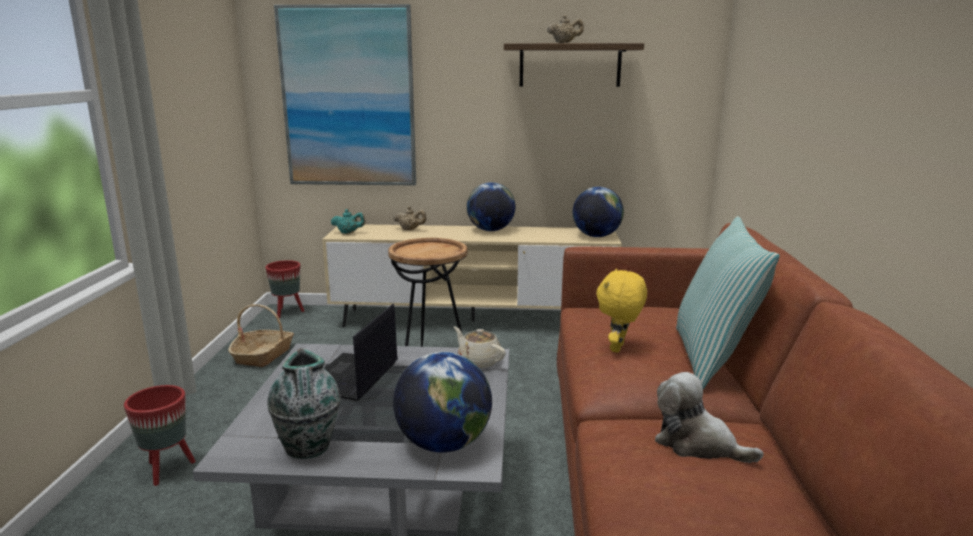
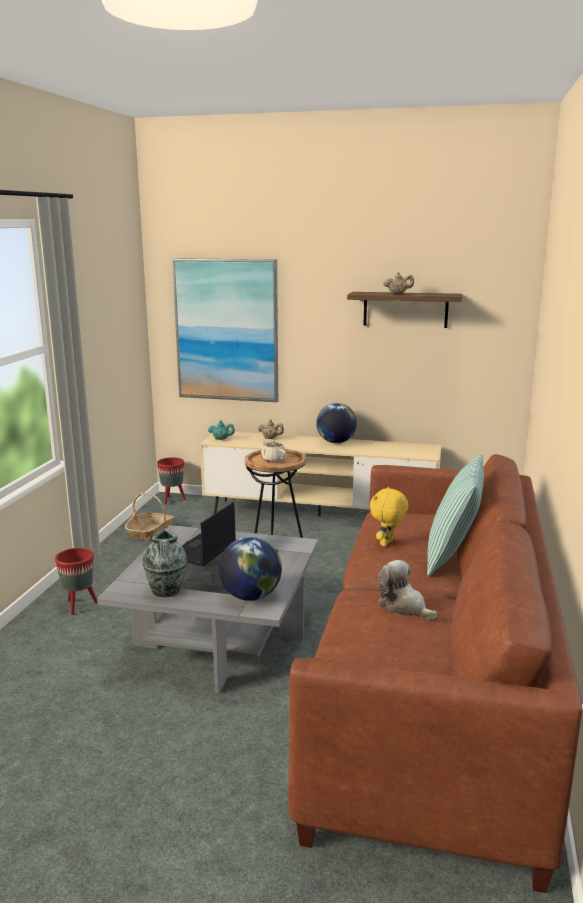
camera: 10 degrees right, 0 degrees up
beige teapot [453,327,506,368] -> beige teapot moved to [261,440,287,463]
globe [573,187,624,237] -> none

